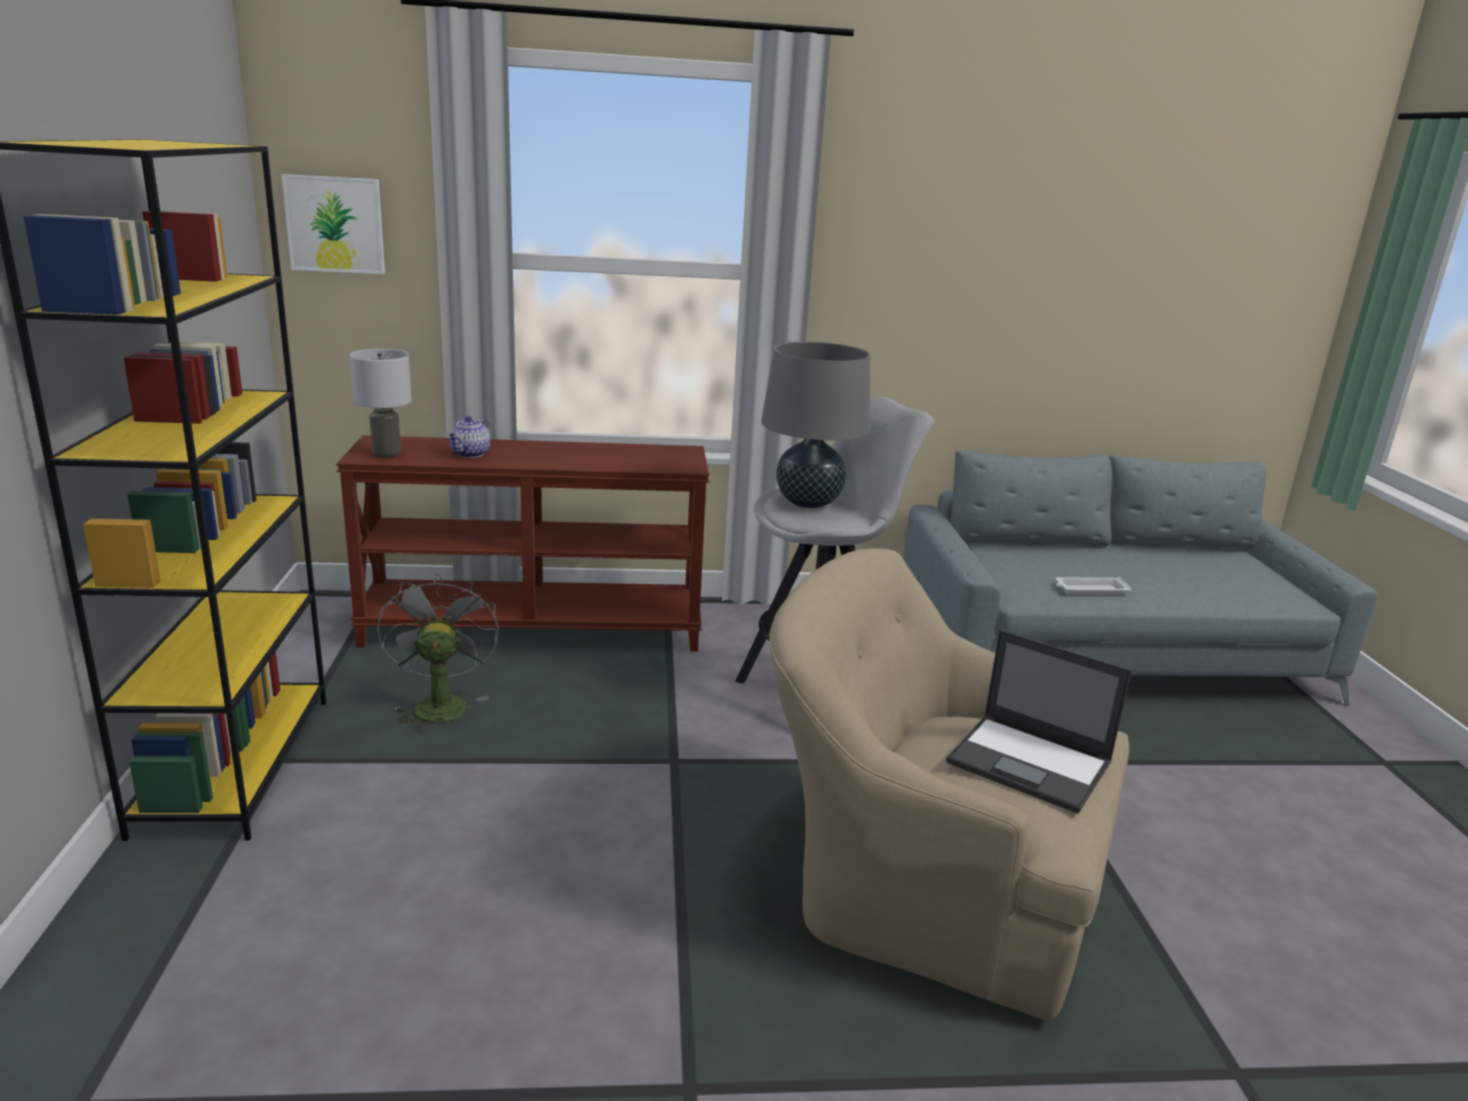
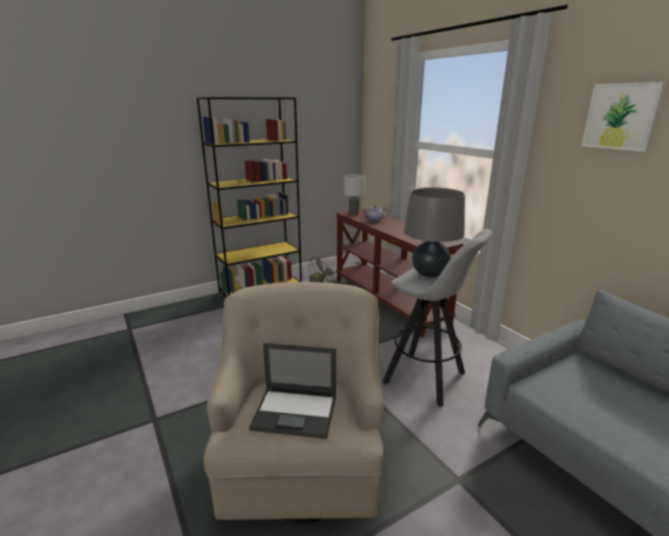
camera: 65 degrees right, 0 degrees up
picture [281,174,385,274] -> picture moved to [582,82,665,152]
laptop [946,630,1132,814] -> laptop turned 90 degrees counterclockwise [249,343,336,439]
white tray [1055,577,1132,594] -> none

